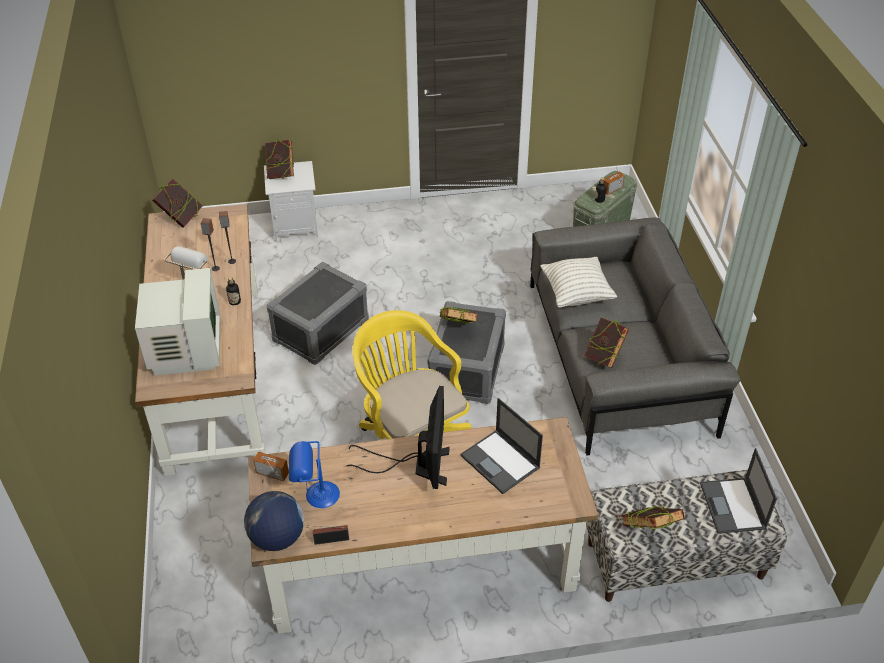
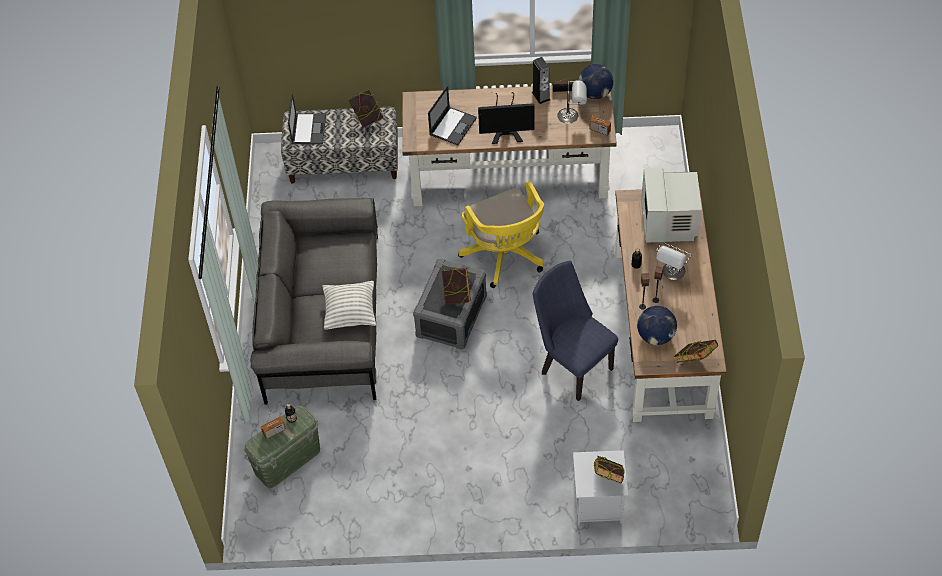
camera: 170 degrees left, 10 degrees up
grey storage box [267,262,369,365] -> blue chair [533,261,618,401]
blue table lamp [289,441,340,508] -> white table lamp [557,80,587,124]
monitor [346,386,450,489] -> monitor turned 105 degrees counterclockwise [478,92,535,144]
laptop [460,398,543,494] -> laptop turned 60 degrees clockwise [428,85,477,145]
book [584,318,629,368] -> none
none -> speaker [532,57,550,104]
none -> globe [637,306,677,345]

